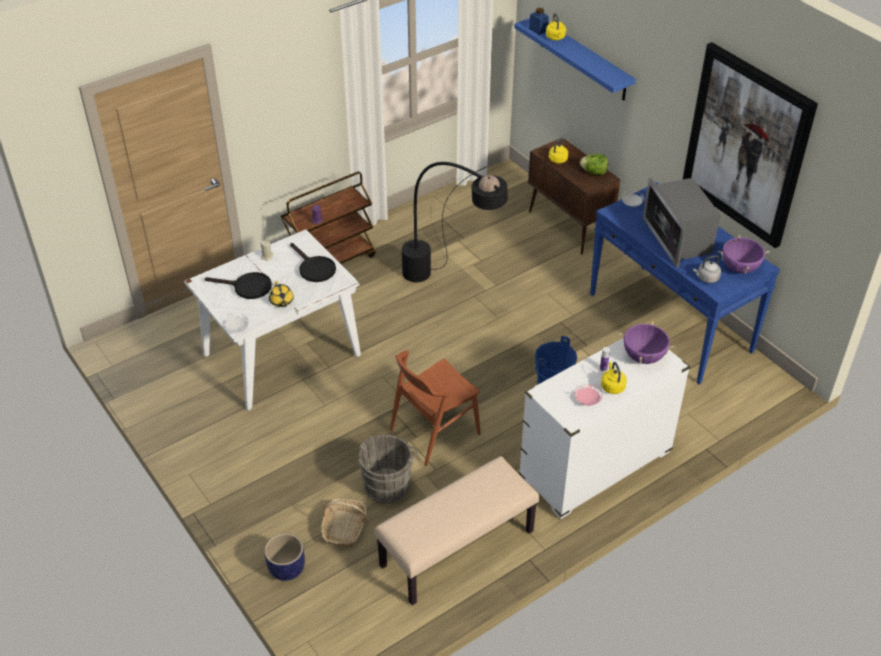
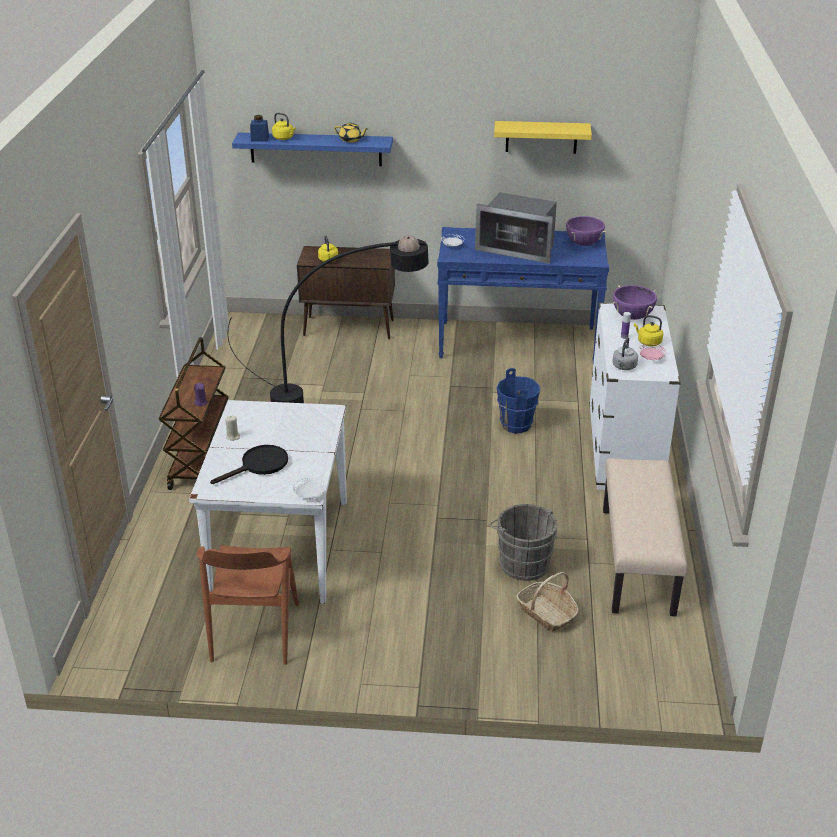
camera: 50 degrees left, 10 degrees down
planter [264,533,305,581] -> none
yellow teapot [269,281,294,307] -> yellow teapot moved to [334,122,369,143]
black frying pan [290,243,336,282] -> none
brown chair [390,350,481,466] -> brown chair moved to [197,545,299,665]
lettuce [580,154,608,175] -> none
picture [683,42,818,248] -> yellow shelf [494,121,592,154]
grey kettle [693,255,721,283] -> grey kettle moved to [612,337,638,370]

